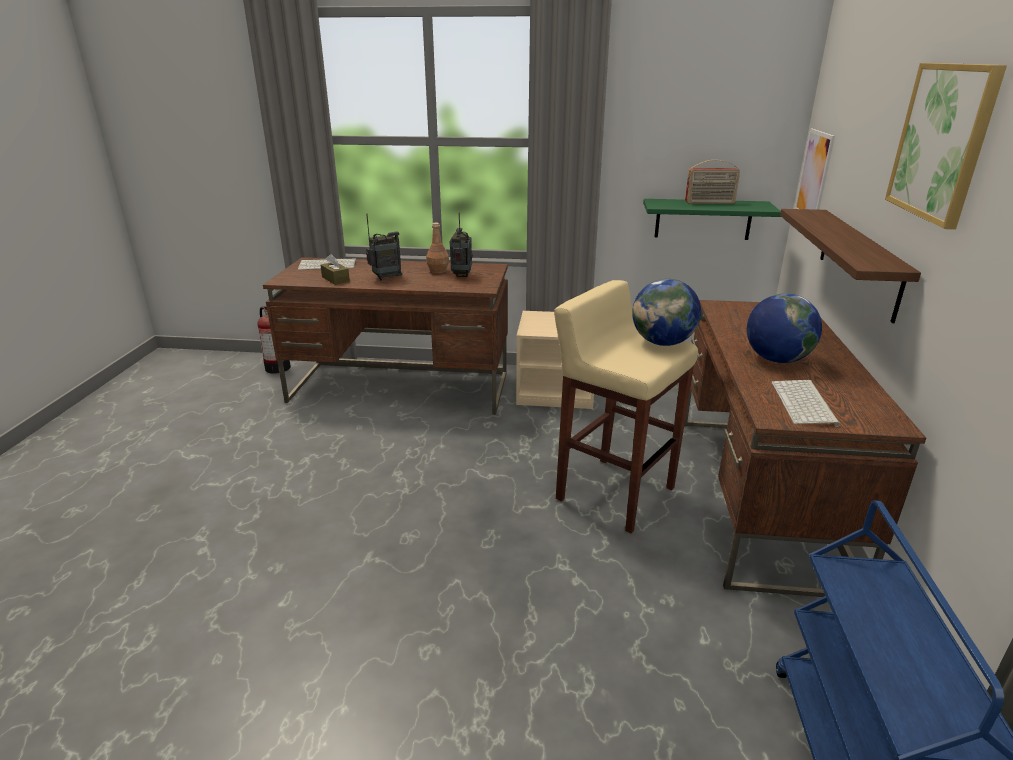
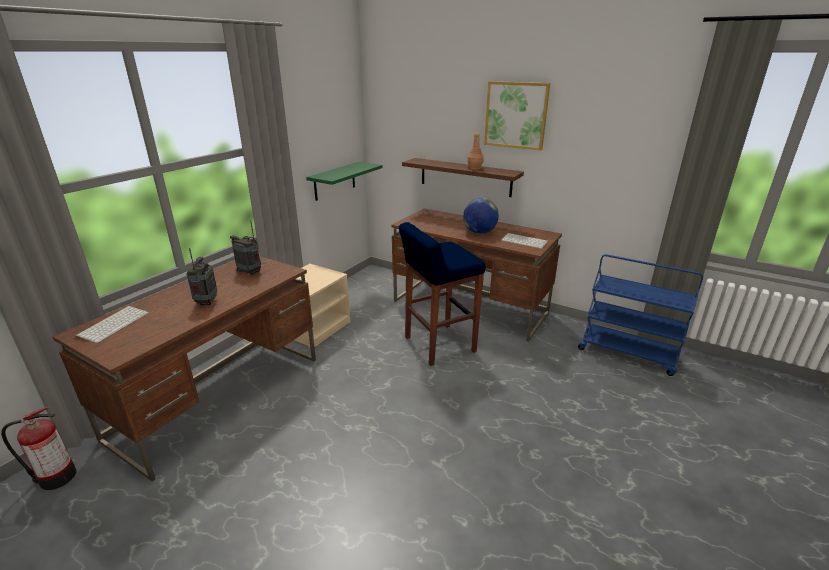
camera: 65 degrees left, 0 degrees up
brown tissue box [320,254,350,285] -> none
brown bottle [426,223,449,274] -> brown bottle moved to [468,133,484,170]
beige stool [554,280,698,533] -> blue stool [399,222,485,366]
globe [632,279,701,346] -> none
radio [685,160,740,204] -> none
picture [794,128,835,210] -> none

